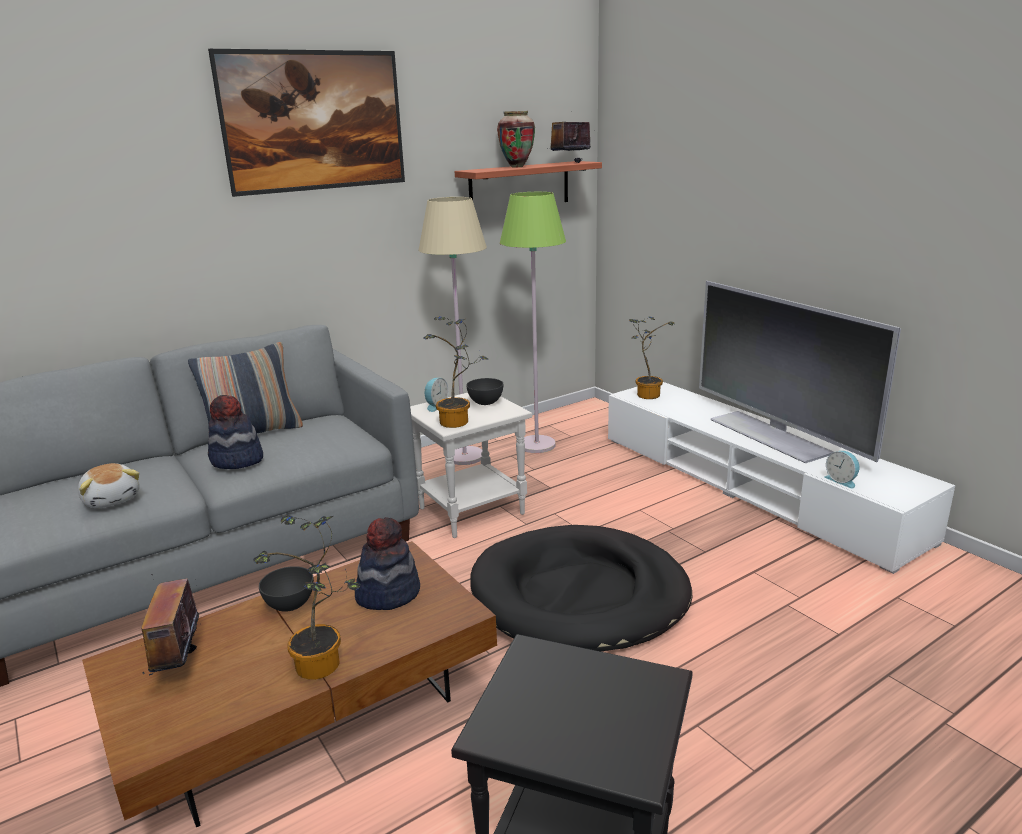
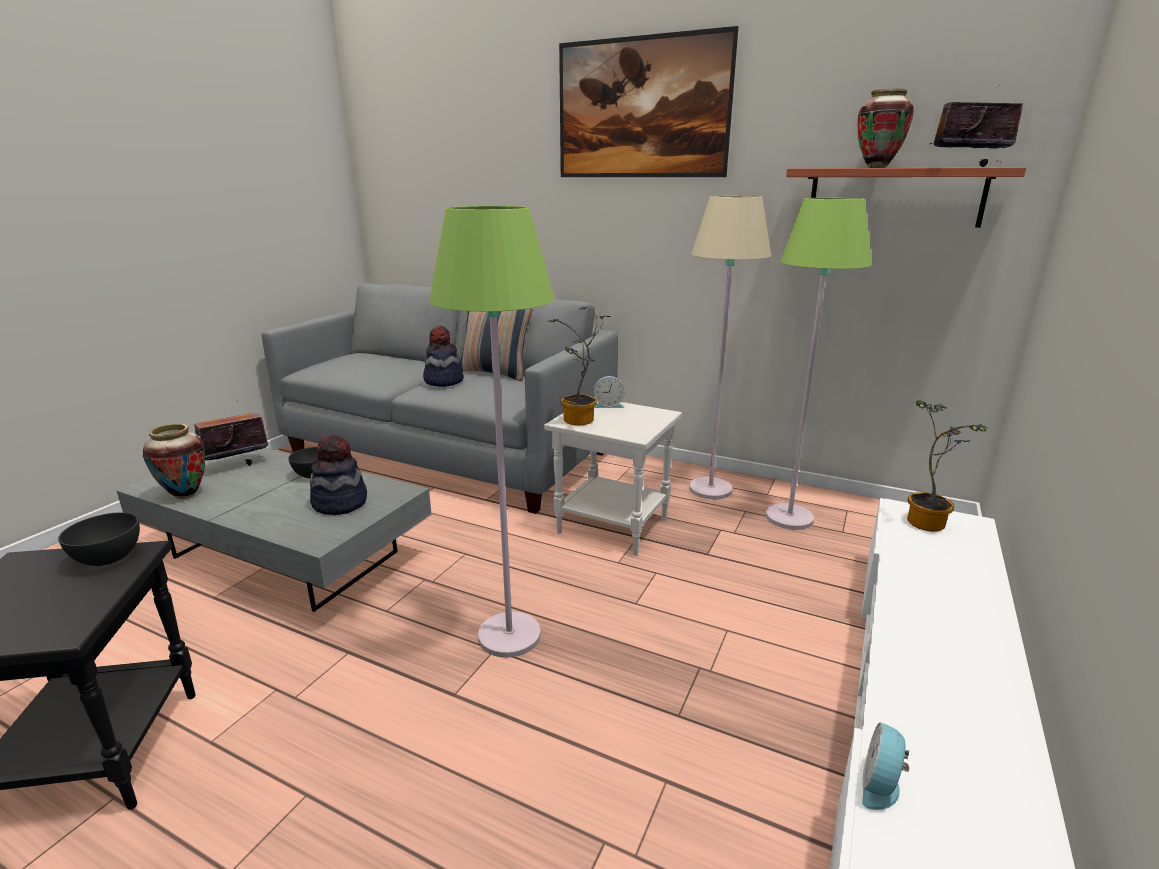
camera: 60 degrees right, 0 degrees up
plush toy [78,463,140,508] -> none
brown coffee table [82,541,497,828] -> grey coffee table [117,448,431,612]
potted plant [253,515,360,680] -> none
grey bowl [466,378,503,405] -> grey bowl moved to [58,512,140,566]
black dog bed [471,525,693,652] -> green floor lamp [429,206,554,658]
television [699,281,901,463] -> none
none -> vase [143,424,205,499]

